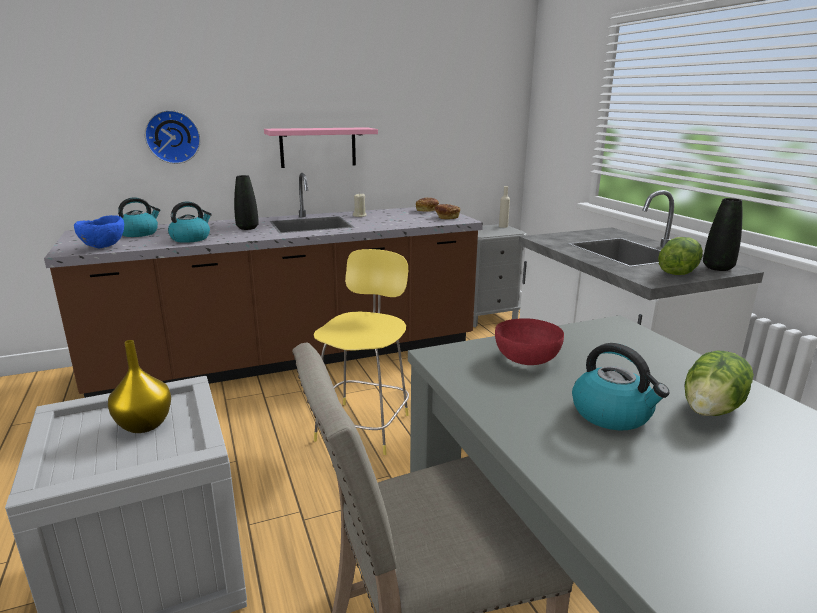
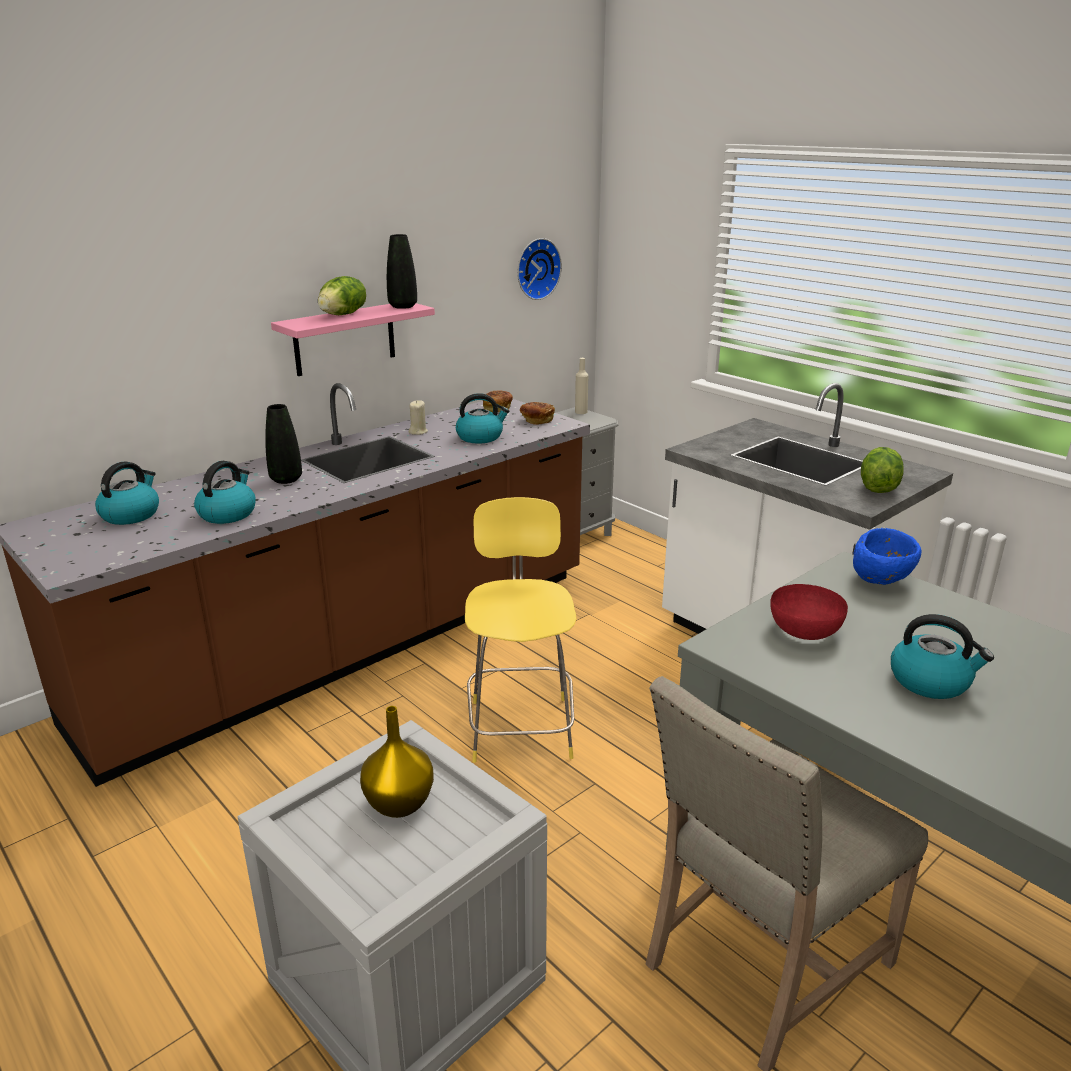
camera: 20 degrees left, 5 degrees up
blue bowl [74,215,124,248] -> blue bowl moved to [853,528,922,585]
wall clock [145,110,201,164] -> wall clock moved to [517,238,562,300]
lettuce [685,351,754,416] -> lettuce moved to [318,276,366,315]
black vase [703,198,742,271] -> black vase moved to [387,234,417,309]
none -> kettle [456,393,509,444]

